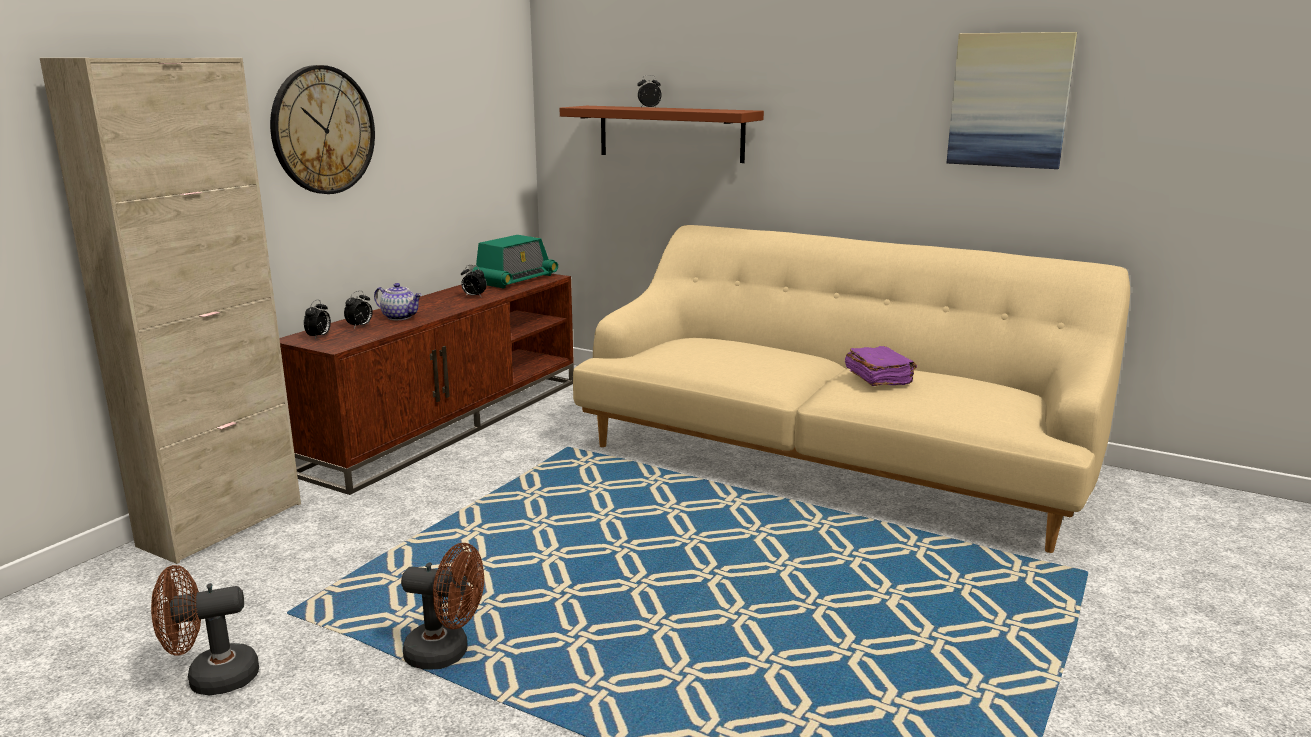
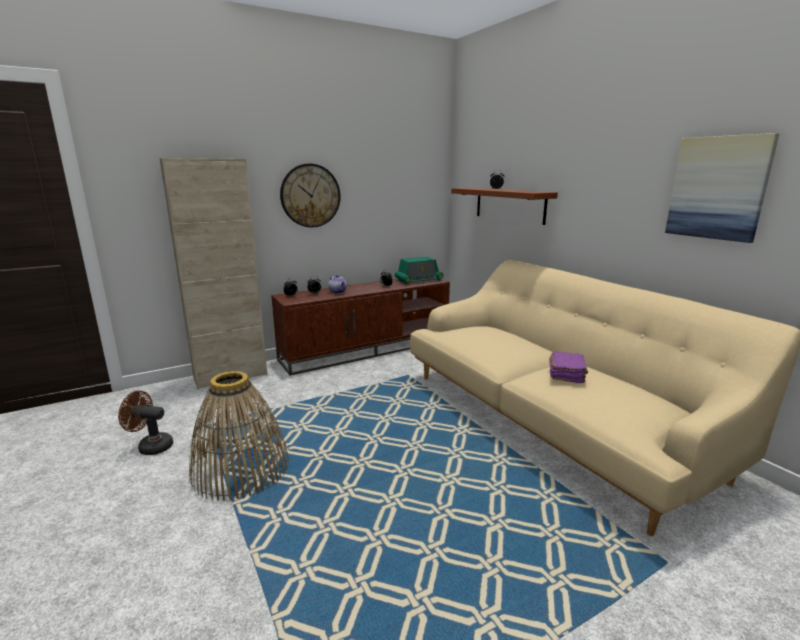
camera: 30 degrees right, 0 degrees up
brown fan [401,543,484,670] -> basket [189,371,289,501]

